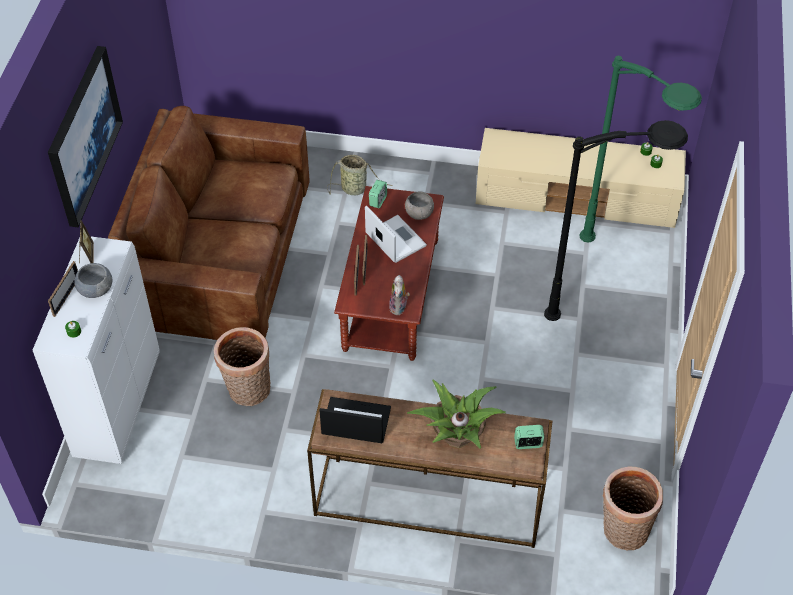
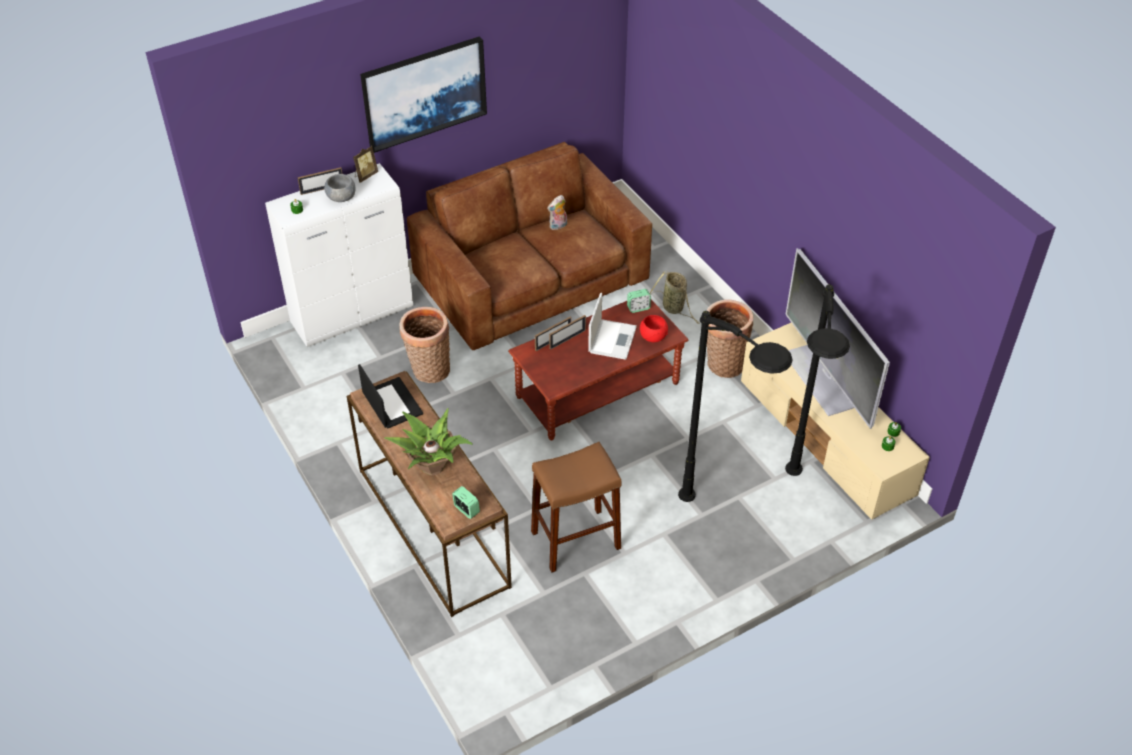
camera: 50 degrees right, 5 degrees down
plush toy [389,275,410,315] -> plush toy moved to [547,195,567,230]
grey bowl [405,192,434,220] -> red bowl [640,315,668,342]
green floor lamp [579,56,702,242] -> black floor lamp [785,285,850,476]
basket [603,467,663,550] -> basket moved to [706,299,754,378]
none -> brown stool [531,442,622,573]
none -> television [785,248,890,429]

